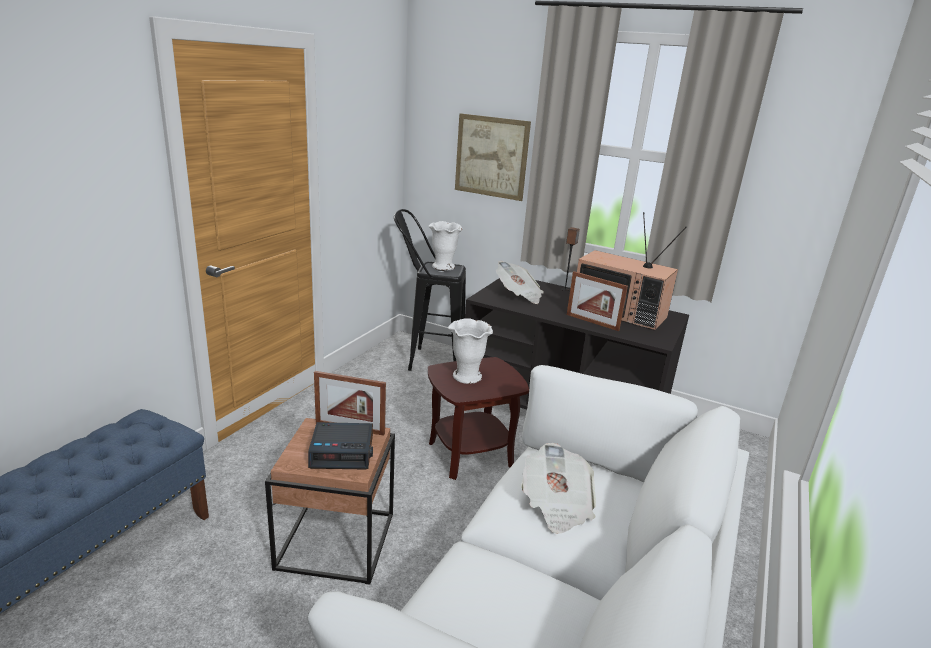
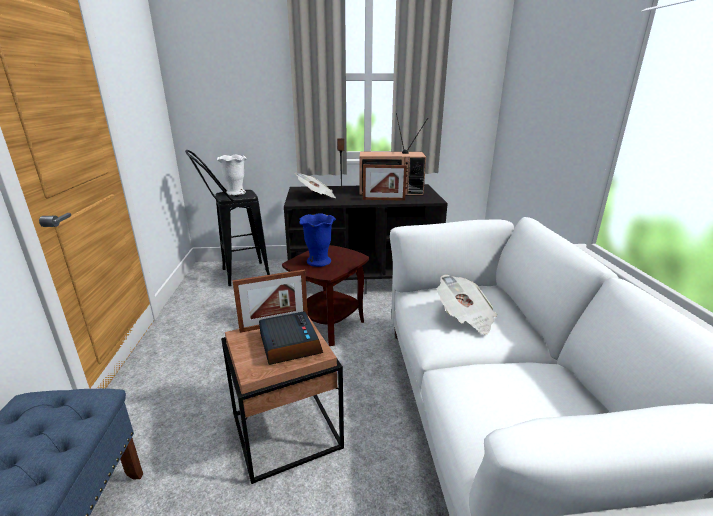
camera: 30 degrees left, 0 degrees up
alarm clock [308,422,373,470] -> alarm clock turned 75 degrees counterclockwise [259,311,323,365]
white vase [448,318,493,384] -> blue vase [299,213,336,267]
picture [455,113,531,201] -> none

